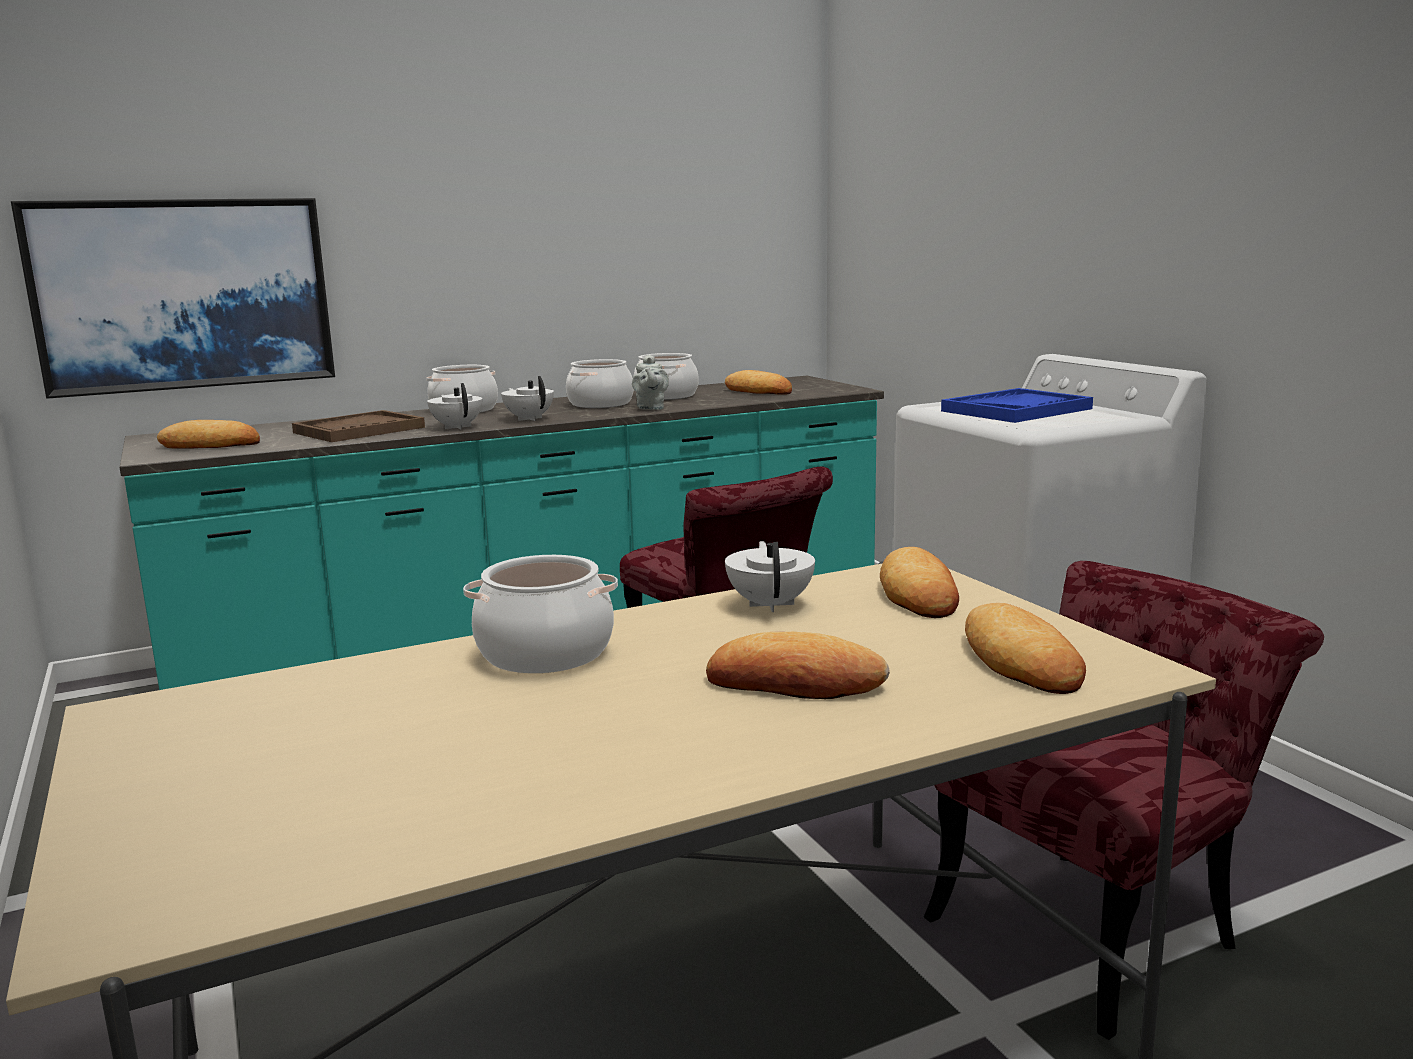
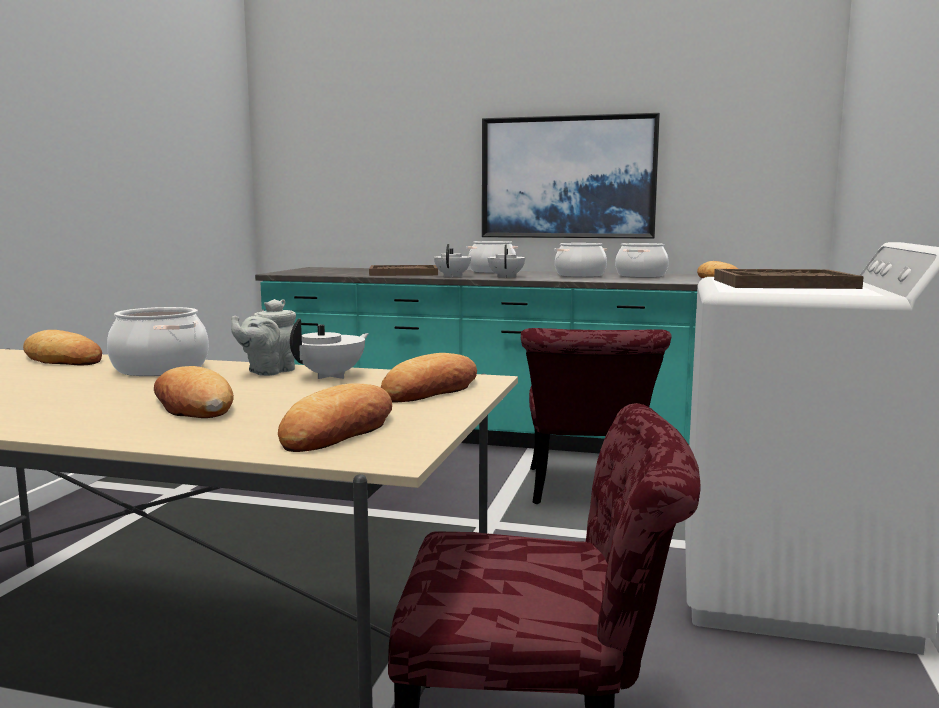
camera: 40 degrees right, 5 degrees down
picture [11,198,335,399] -> picture moved to [482,113,660,239]
bread [157,420,260,448] -> bread moved to [23,330,102,365]
grey teapot [632,355,669,410] -> grey teapot moved to [231,299,296,376]
blue tray [941,388,1093,423] -> brown tray [714,269,864,289]

